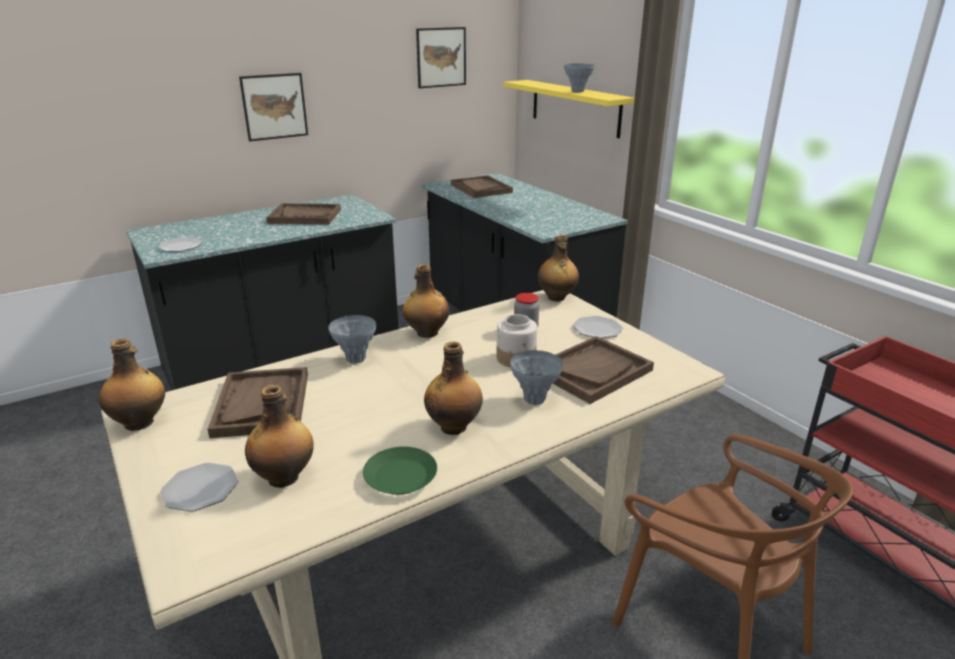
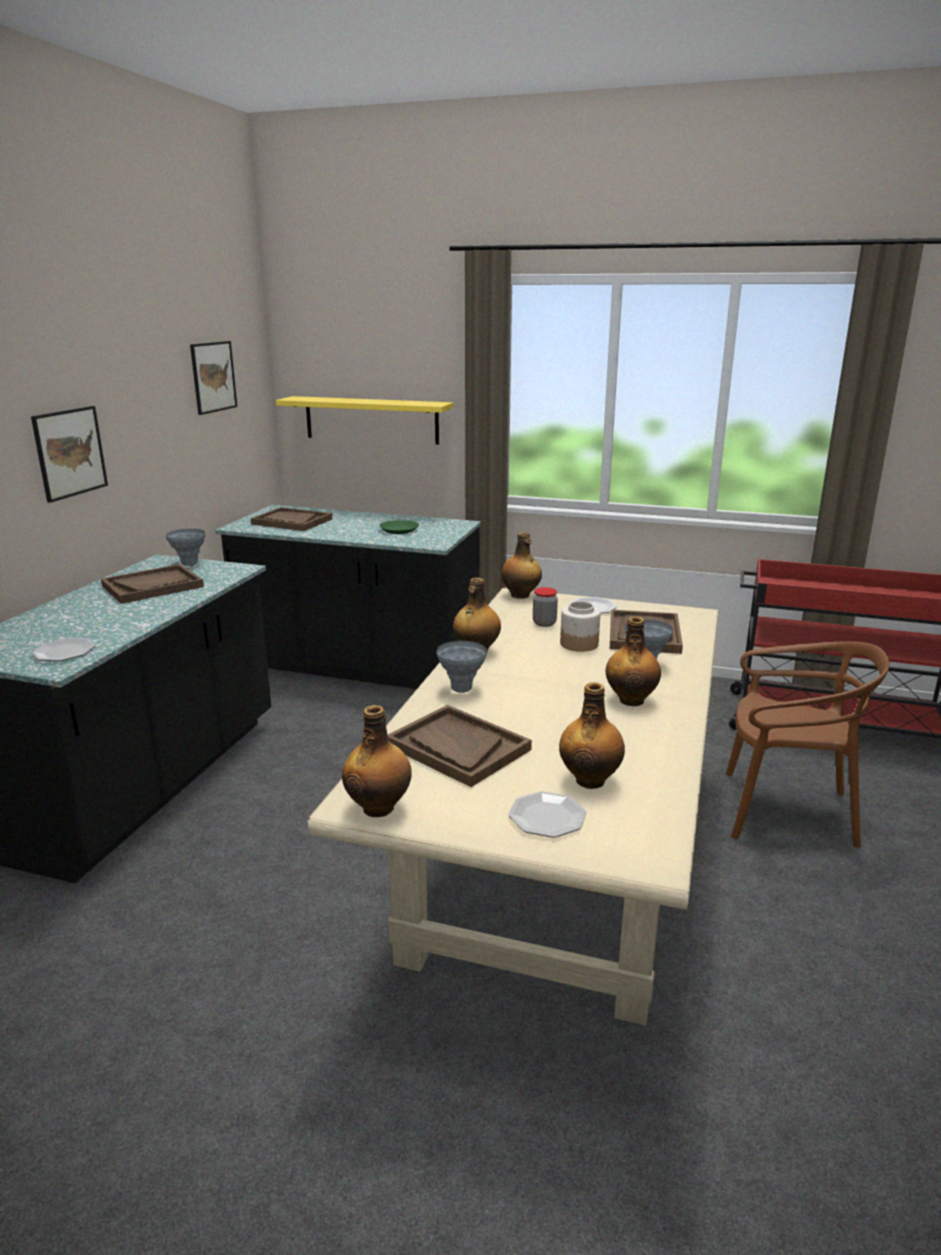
camera: 40 degrees left, 5 degrees down
green plate [363,446,437,495] -> green plate moved to [379,520,419,534]
grey vase [564,63,595,92] -> grey vase moved to [166,529,205,566]

